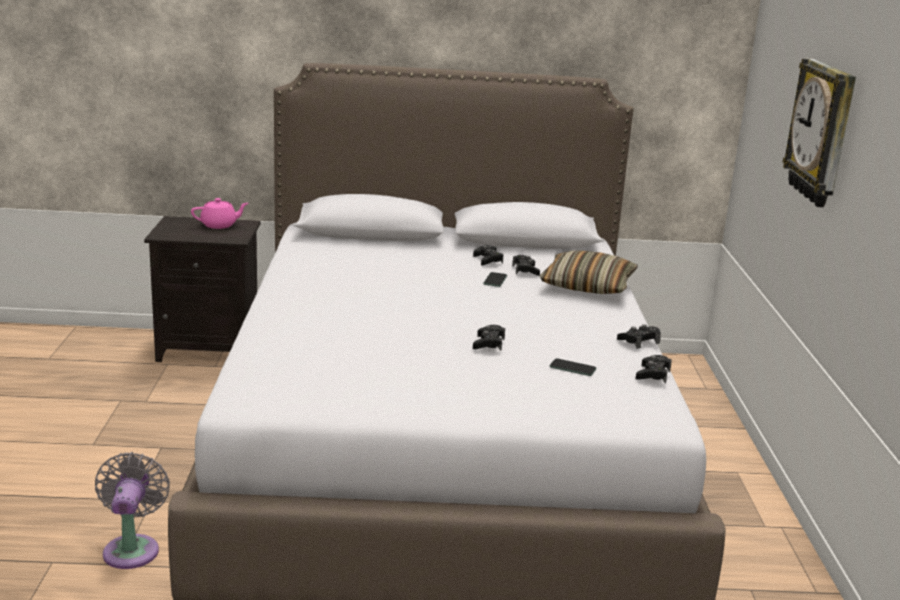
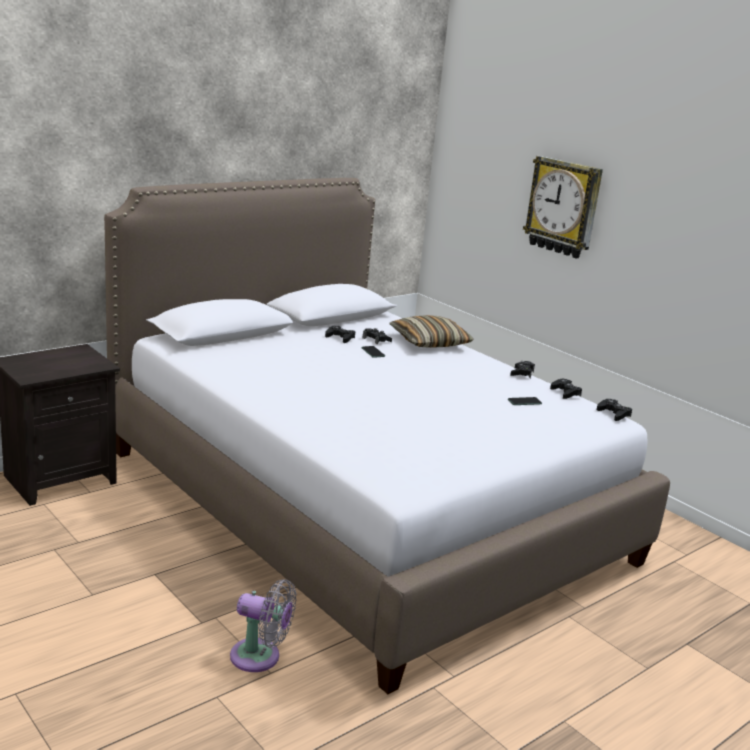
camera: 40 degrees left, 0 degrees up
grey fan [95,452,170,569] -> grey fan turned 150 degrees clockwise [230,579,296,672]
pink teapot [191,198,248,229] -> none
black game controller [473,325,505,351] -> black game controller moved to [597,399,632,421]

